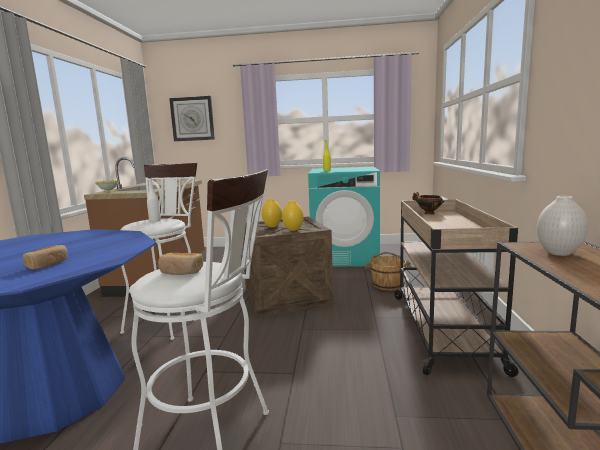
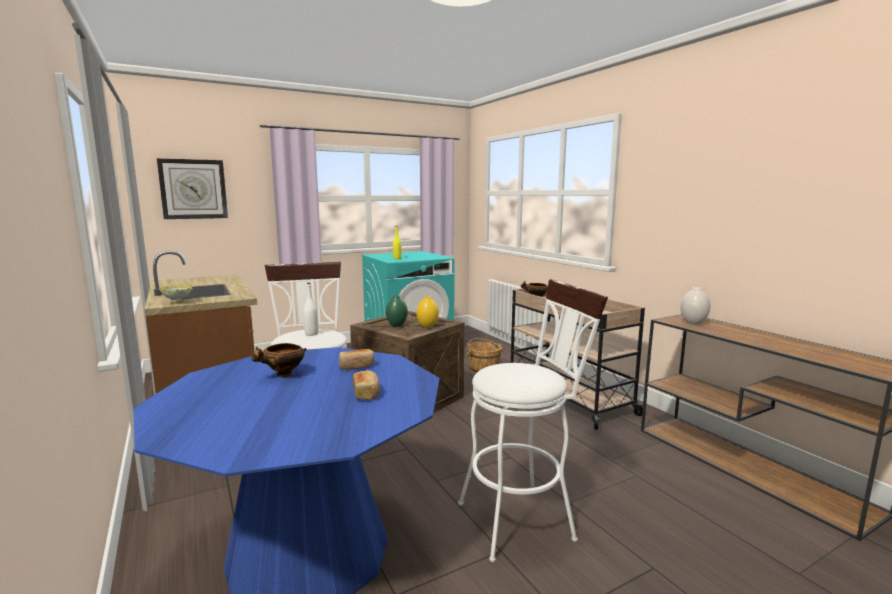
camera: 35 degrees left, 0 degrees up
bread [158,253,203,275] -> bread moved to [339,349,374,370]
yellow vase [262,198,282,227] -> green vase [385,295,408,327]
none -> bowl [251,343,307,378]

